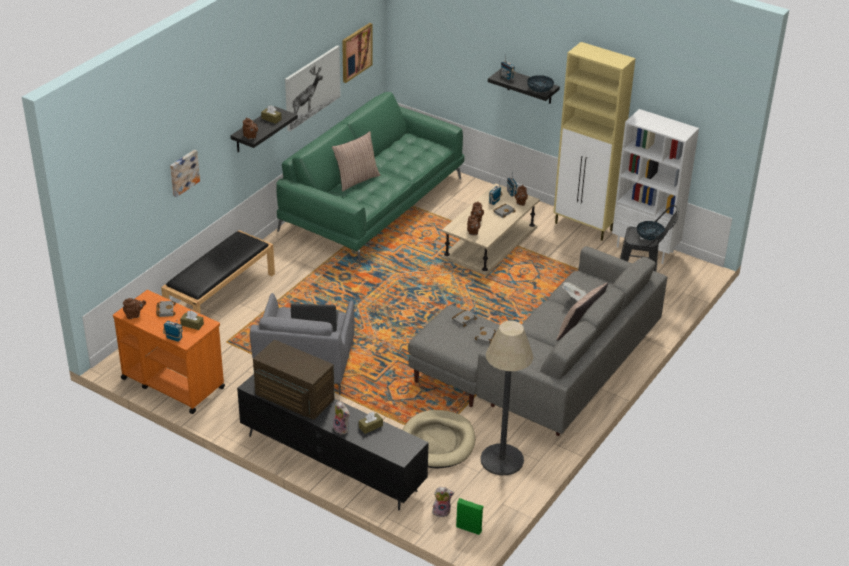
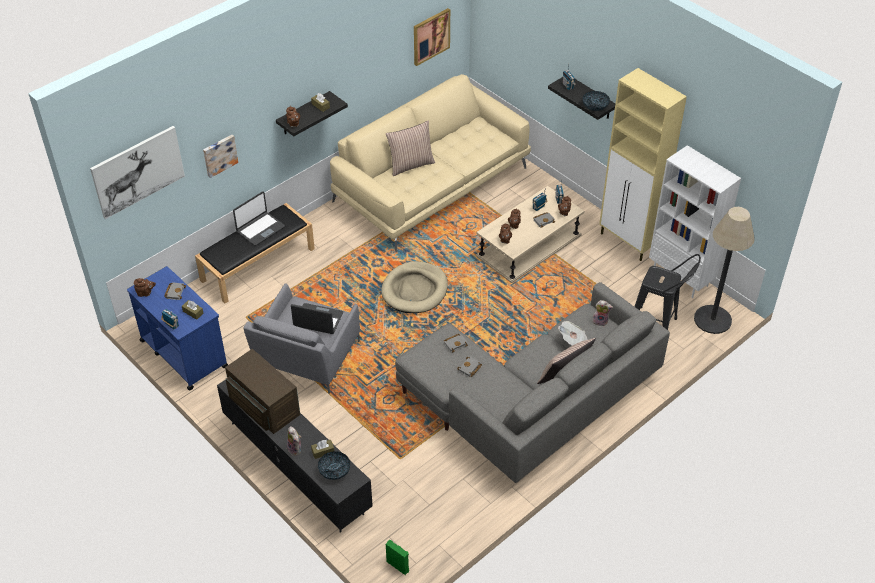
camera: 15 degrees right, 10 degrees up
orange cart [113,290,225,414] -> blue cart [127,266,228,390]
green sofa [276,92,465,266] -> beige sofa [330,74,531,252]
picture [285,45,341,132] -> picture moved to [90,126,185,219]
beige dog bed [402,410,475,469] -> beige dog bed moved to [381,261,448,313]
plush toy [432,487,454,517] -> plush toy moved to [592,300,613,326]
floor lamp [481,321,533,475] -> floor lamp moved to [694,207,755,334]
bowl [637,221,665,240] -> bowl moved to [318,451,350,480]
none -> laptop [233,191,285,246]

